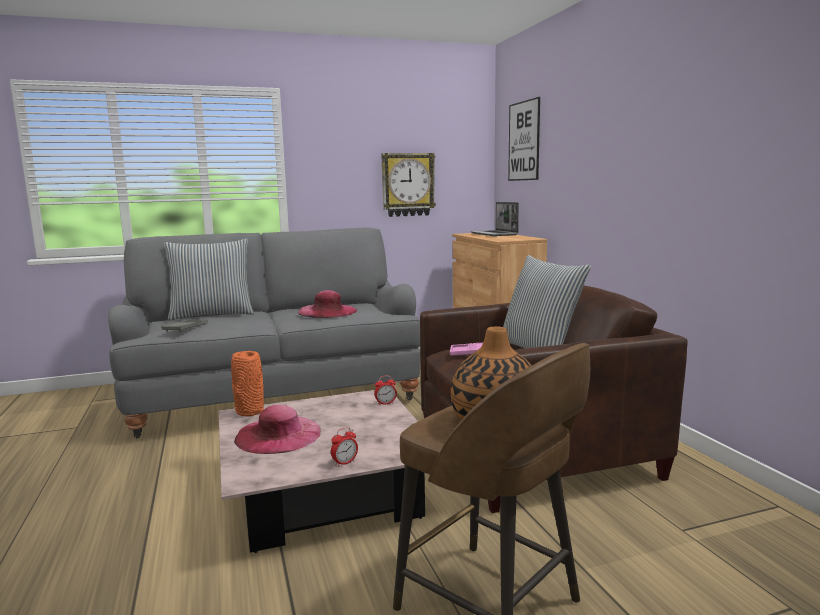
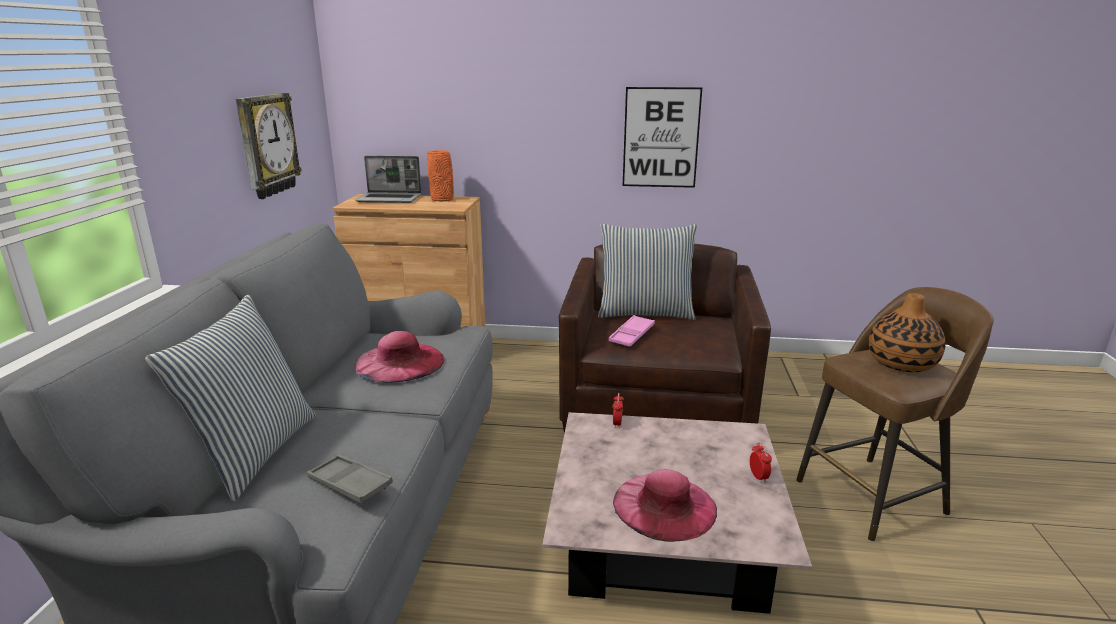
camera: 65 degrees left, 10 degrees up
orange vase [231,351,264,416] -> orange vase moved to [427,150,454,201]
picture [508,97,540,181] -> picture moved to [623,87,702,188]

